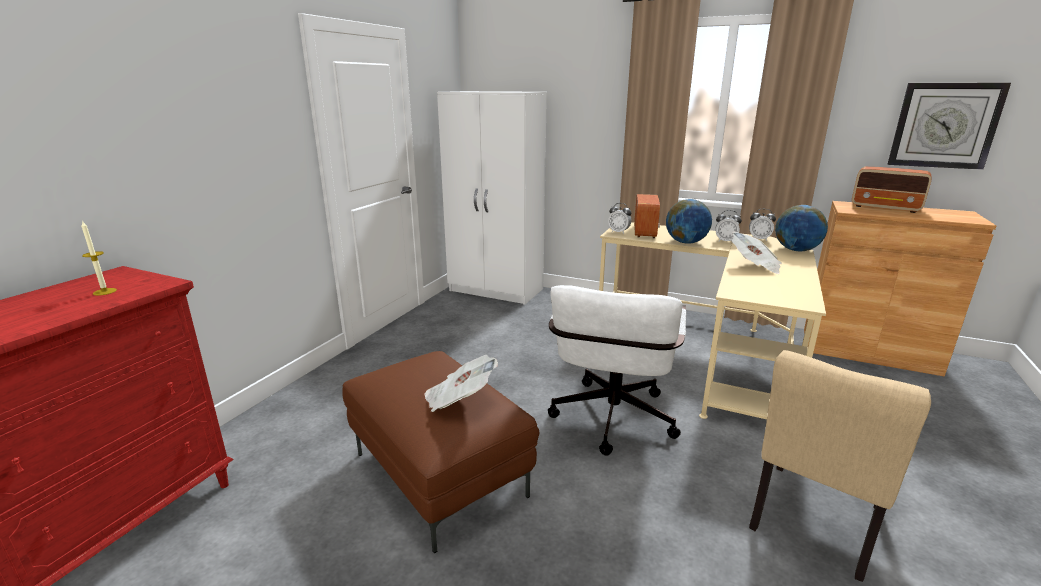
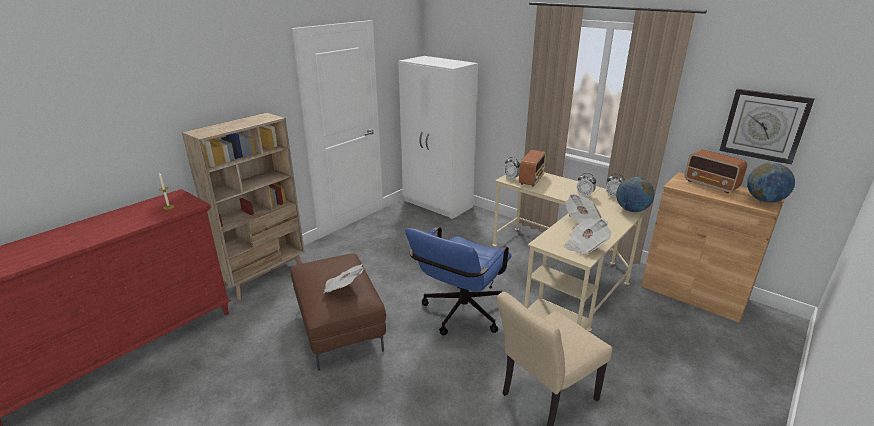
camera: 15 degrees right, 5 degrees up
white office chair [548,285,686,456] -> blue office chair [405,226,512,335]
globe [666,199,712,244] -> globe moved to [747,163,795,203]
none -> beige bookcase [182,113,305,300]
none -> newspaper [564,219,611,255]

